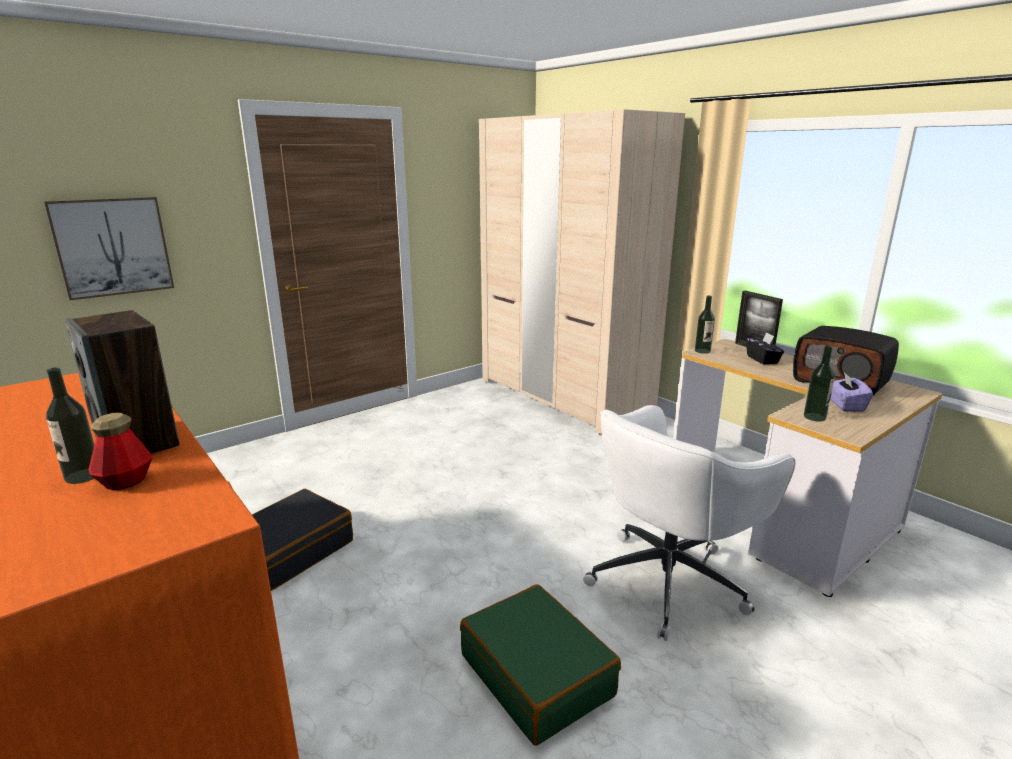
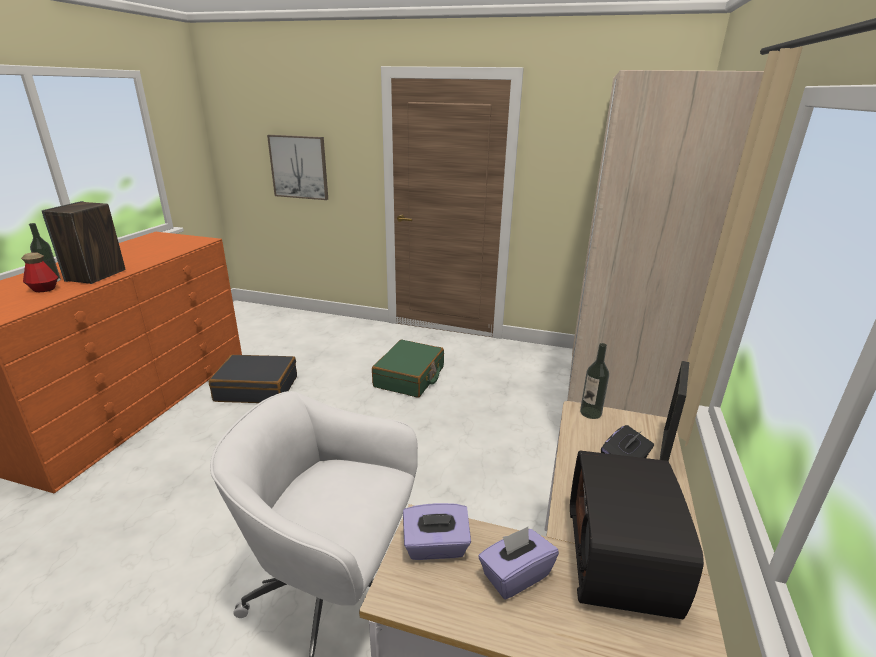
camera: 55 degrees right, 5 degrees up
green suitcase [460,584,621,746] -> green suitcase moved to [372,340,444,398]
bottle [804,345,835,422] -> purple tissue box [403,503,471,560]

